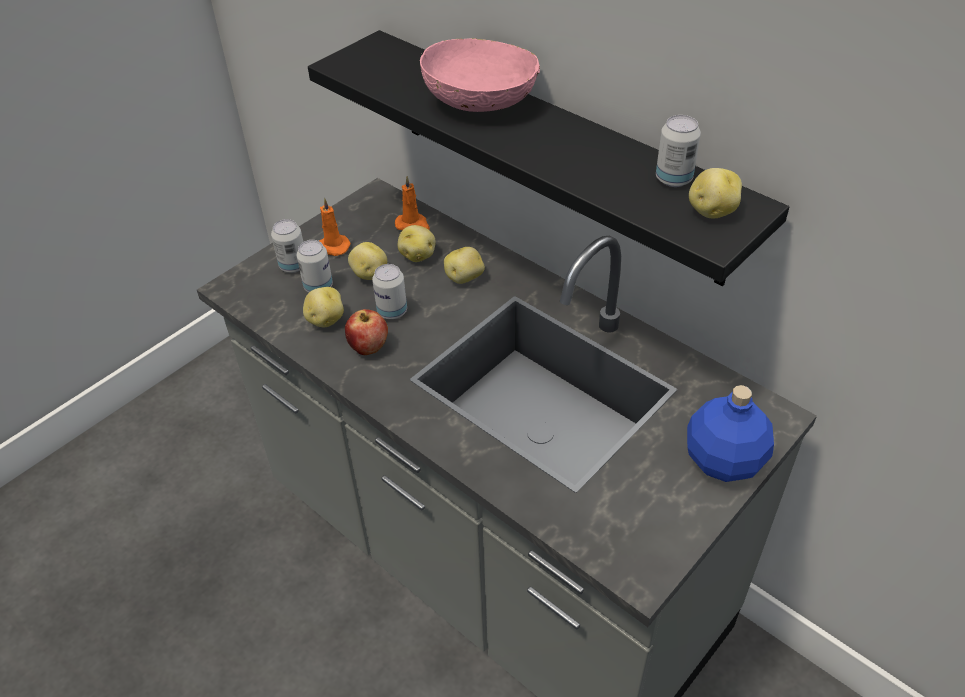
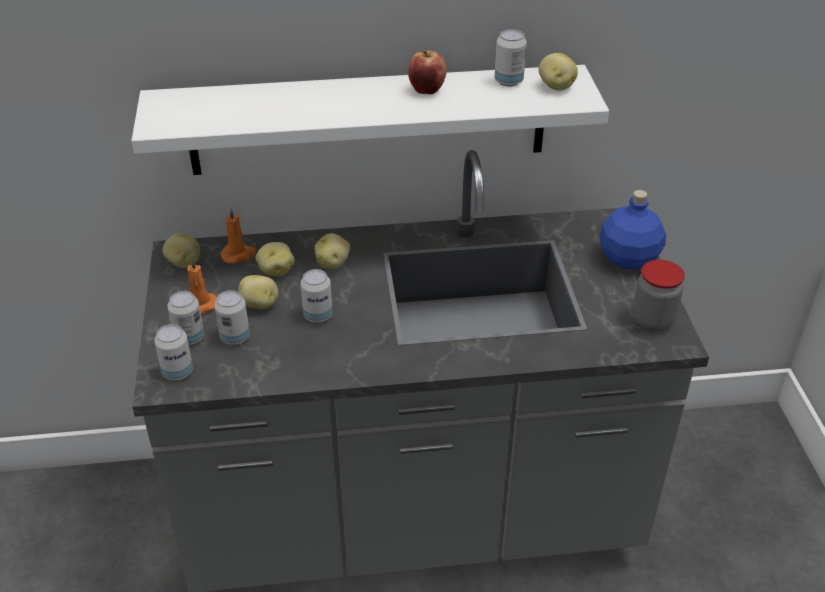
camera: 50 degrees left, 5 degrees down
potato [303,287,344,327] -> potato moved to [163,233,200,268]
black shelf [308,30,789,286] -> white shelf [131,65,609,175]
apple [345,309,388,355] -> apple moved to [408,51,447,94]
pink bowl [418,38,540,112] -> none
none -> can [154,324,193,380]
none -> jar [632,260,685,331]

